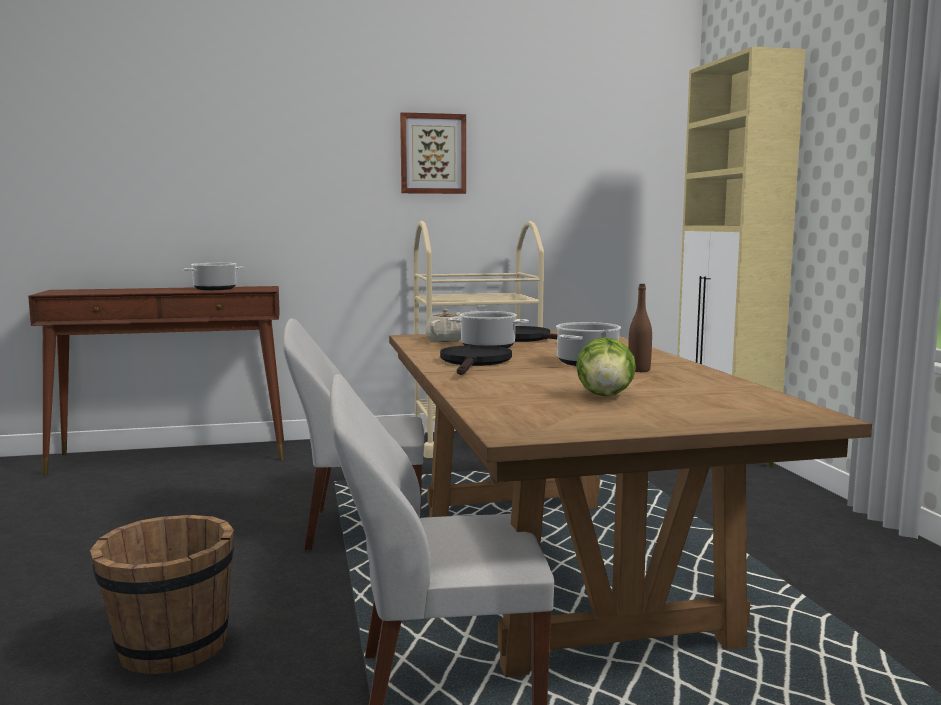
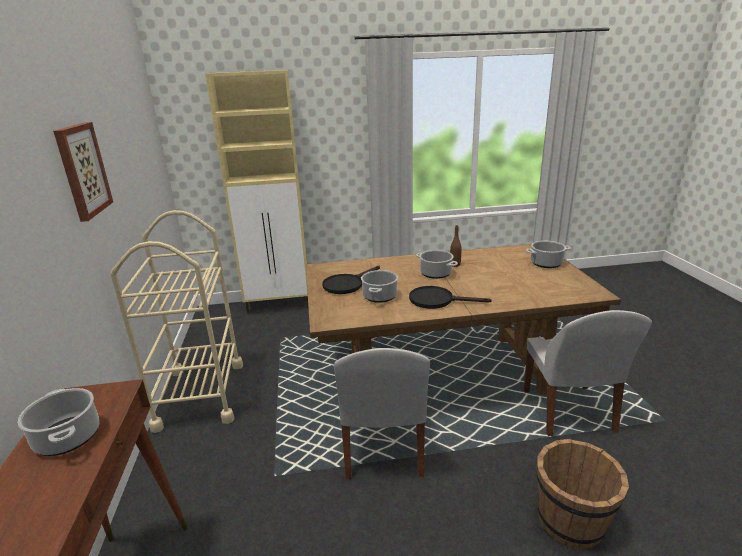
camera: 85 degrees left, 15 degrees up
beige teapot [425,309,461,342] -> none
lettuce [576,337,636,396] -> none
none -> cooking pot [525,241,571,268]

